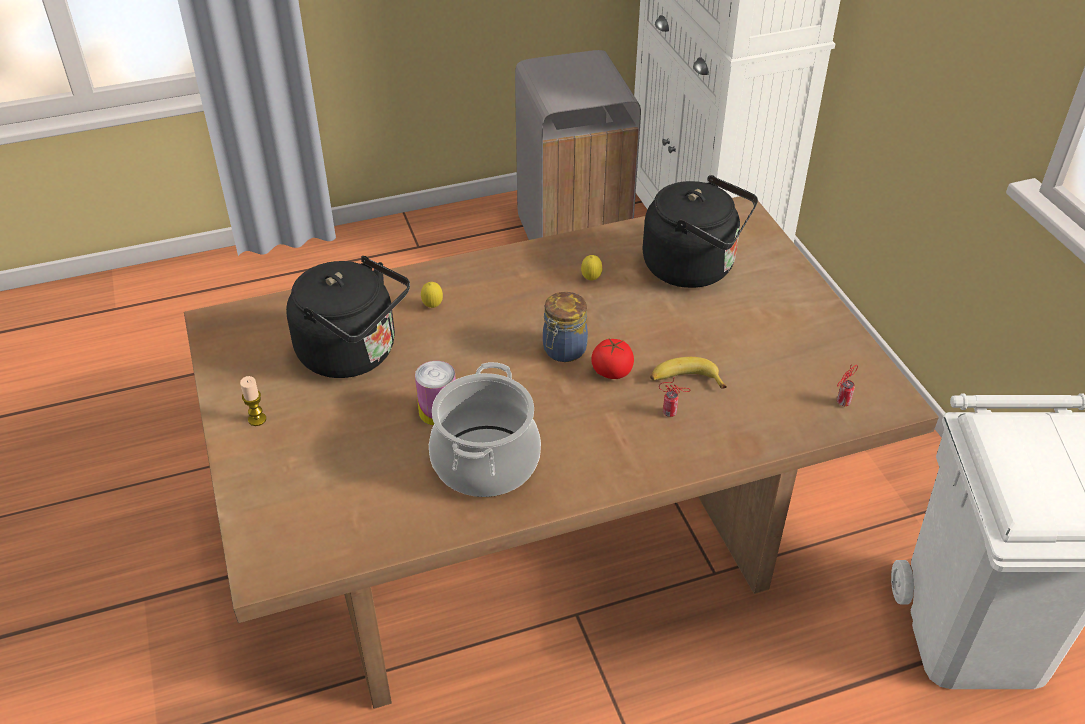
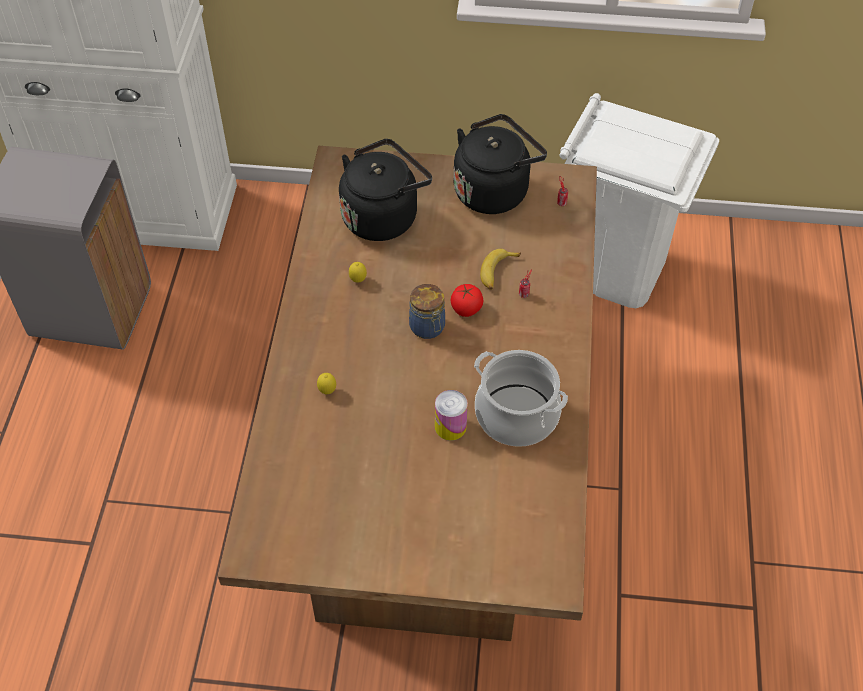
camera: 65 degrees left, 10 degrees up
candle [240,376,266,426] -> none
black kettle [286,256,410,378] -> black kettle moved to [454,114,547,214]

